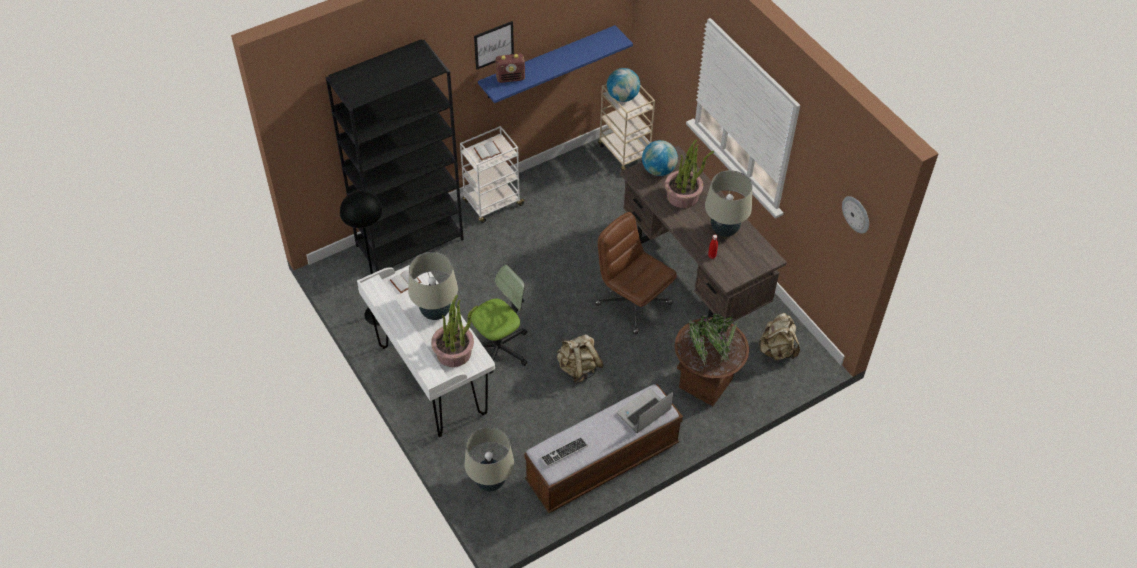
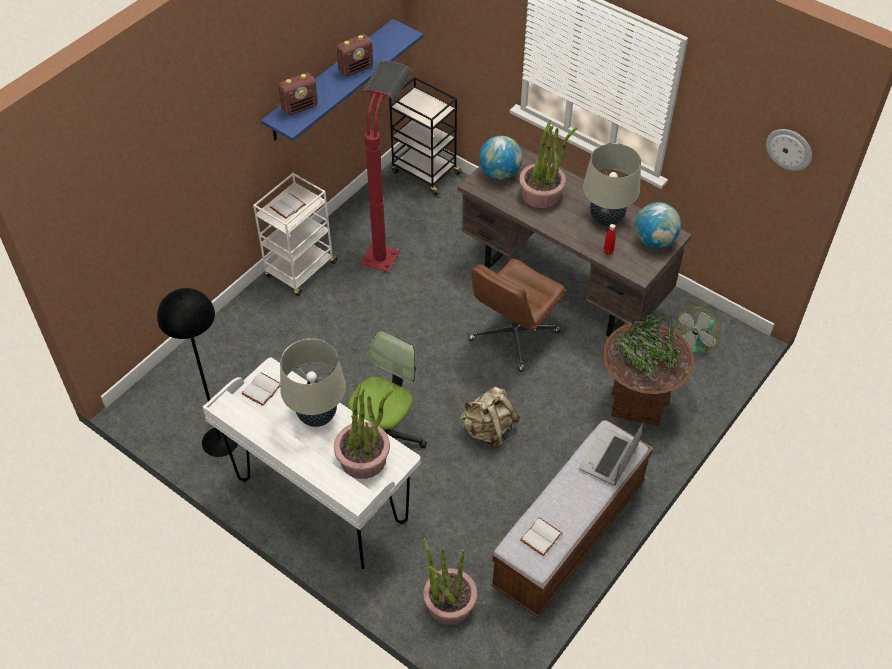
camera: 20 degrees left, 0 degrees up
black bookcase [326,39,464,272] -> none
beige table lamp [464,427,514,492] -> potted plant [423,537,477,625]
picture [474,21,514,70] -> none
keyboard [541,437,588,467] -> white book [520,517,562,556]
brown office chair [595,212,677,334] -> brown office chair turned 75 degrees counterclockwise [468,259,565,372]
beige cart [598,84,655,171] -> black cart [389,77,463,195]
globe [607,68,640,102] -> globe moved to [635,202,681,248]
beige backpack [758,313,800,360] -> fan [676,306,720,354]
none -> radio [336,34,373,77]
none -> red floor lamp [360,60,412,272]

